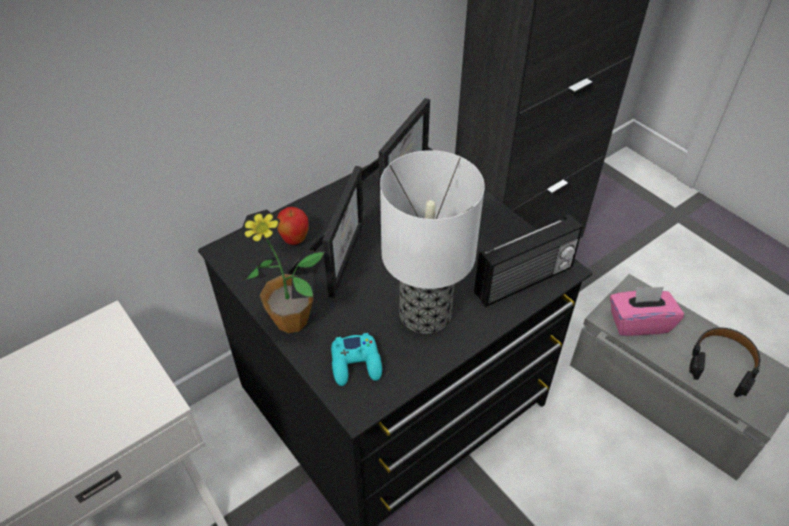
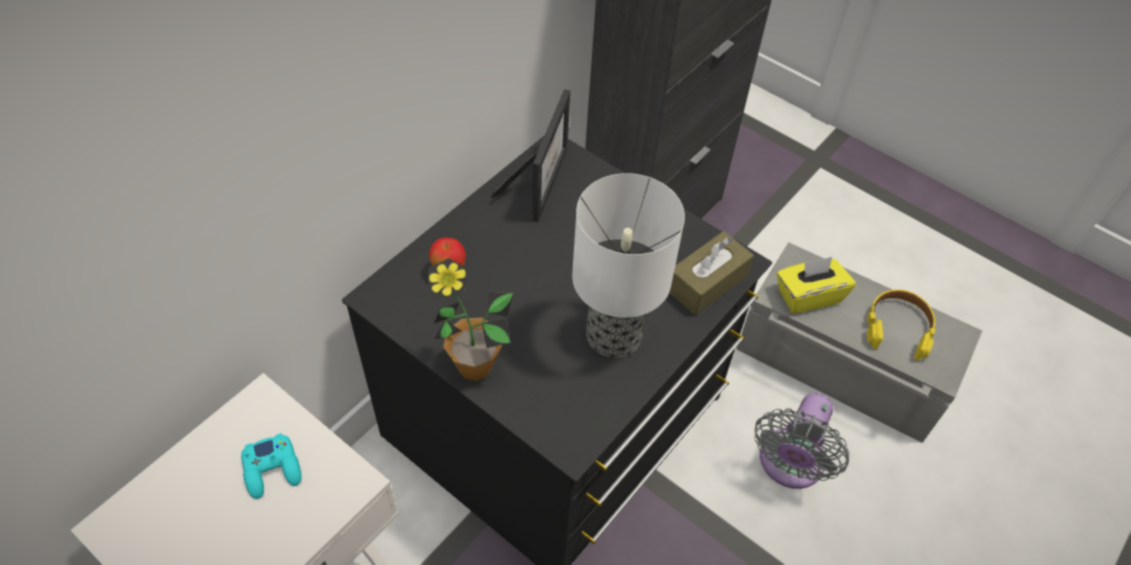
camera: 15 degrees left, 5 degrees up
picture frame [287,166,364,298] -> none
turquoise game controller [331,333,382,386] -> turquoise game controller moved to [241,433,302,499]
radio [474,214,583,307] -> brown tissue box [669,231,754,315]
pink tissue box [610,287,684,336] -> yellow tissue box [777,257,856,314]
black headphones [689,328,760,397] -> yellow headphones [867,289,936,361]
none -> grey fan [754,393,849,489]

